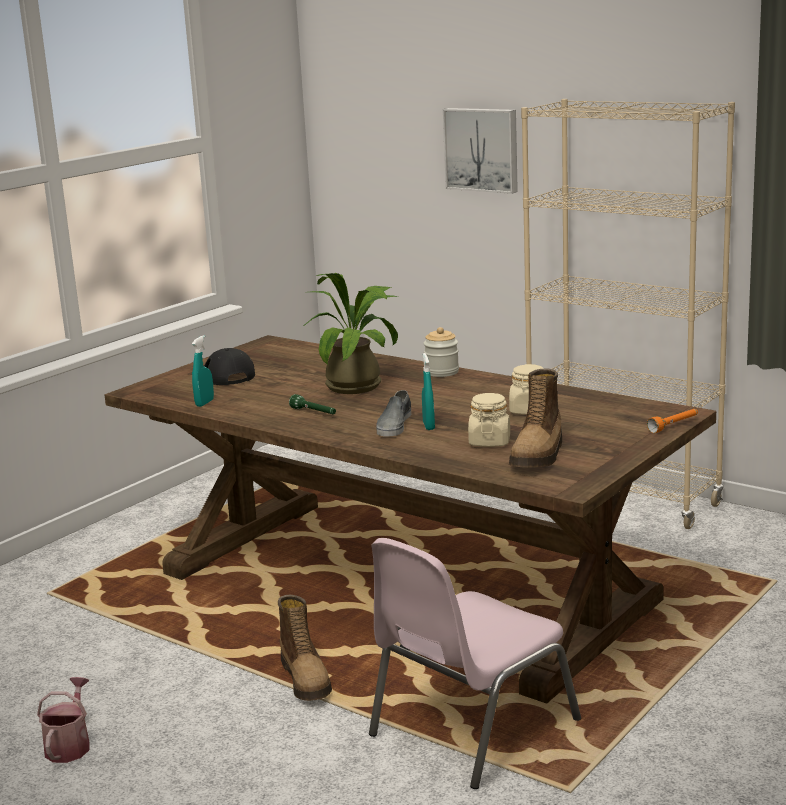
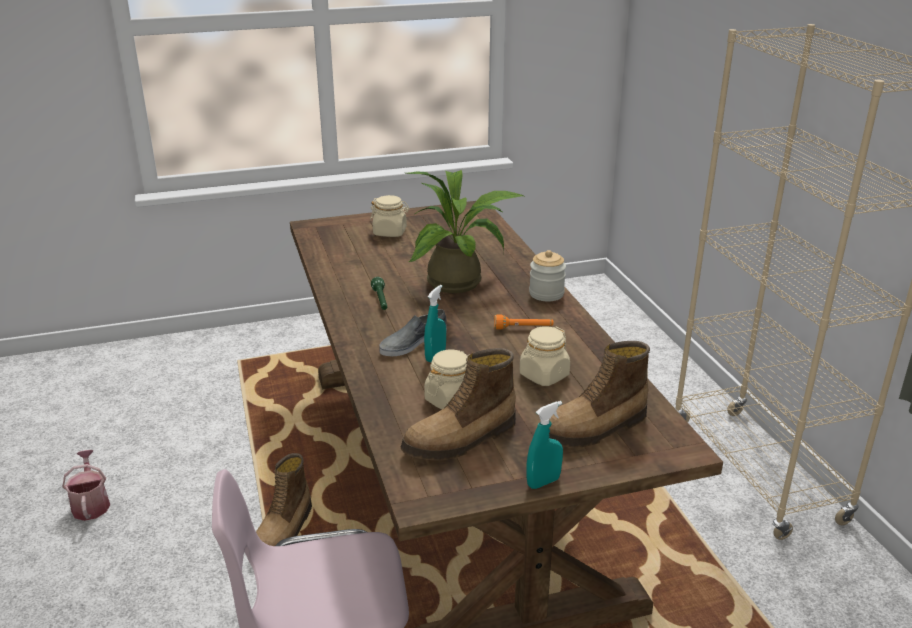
camera: 35 degrees right, 10 degrees up
watering can [37,677,90,763] -> watering can turned 60 degrees counterclockwise [62,450,110,521]
turquoise spray bottle [192,335,214,407] -> turquoise spray bottle moved to [526,401,563,489]
black cap [203,348,255,385] -> beige jar [370,195,409,237]
picture [443,108,518,194] -> none
orange flashlight [647,409,698,433] -> orange flashlight moved to [494,315,553,329]
none -> boot [539,341,650,448]

